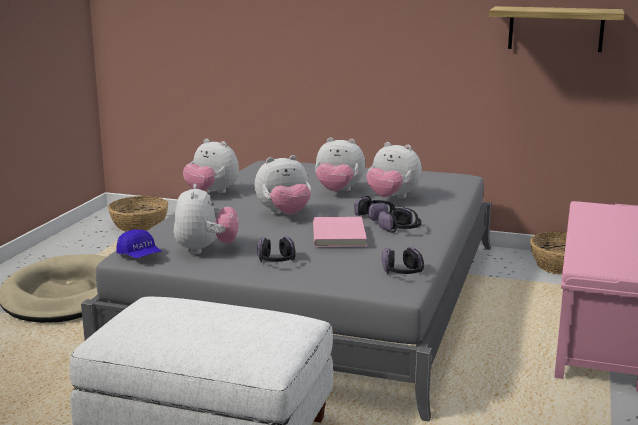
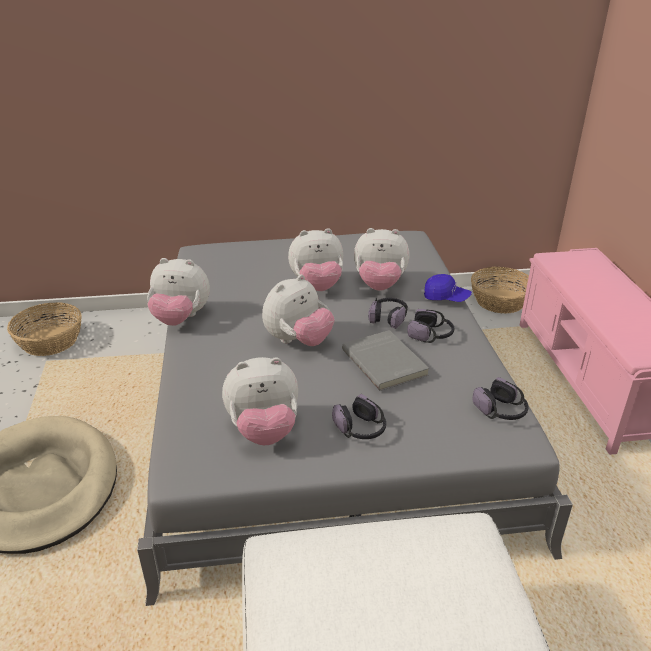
camera: 25 degrees left, 15 degrees up
blue cap [116,229,162,258] -> blue cap moved to [424,274,472,302]
plush toy [174,184,238,254] -> plush toy turned 105 degrees clockwise [222,357,298,445]
pink book [313,217,367,247] -> grey book [342,330,429,391]
shelf [489,6,624,52] -> none

